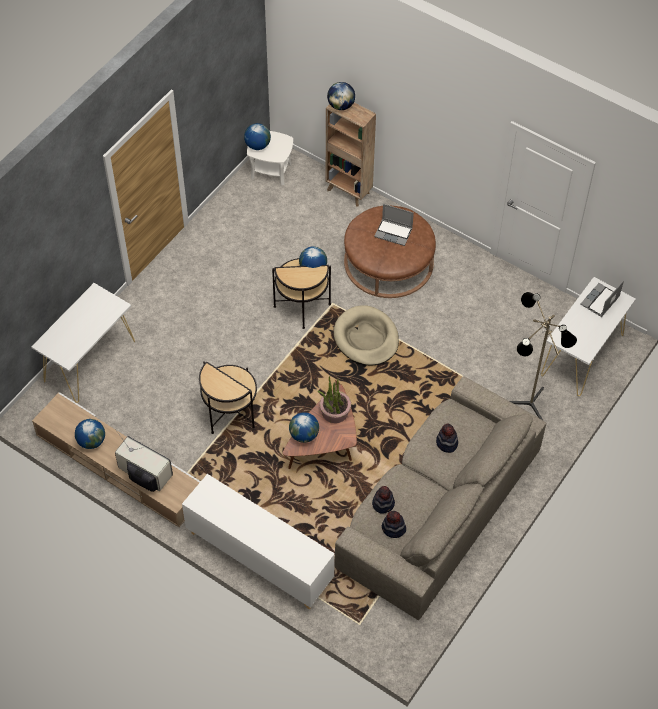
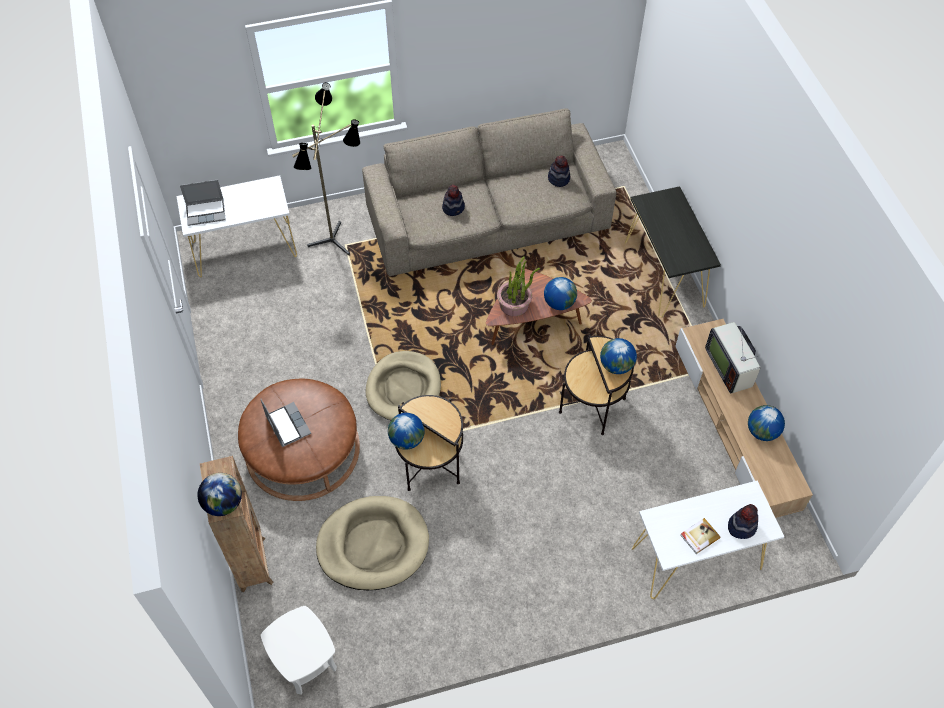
camera: 140 degrees left, 0 degrees up
white cabinet [182,474,335,609] -> black console table [625,186,721,317]
globe [244,123,271,150] -> globe moved to [600,338,637,374]
hat [372,486,395,514] -> hat moved to [728,504,758,539]
none -> beige dog bed [316,496,429,590]
none -> book [680,518,721,554]

